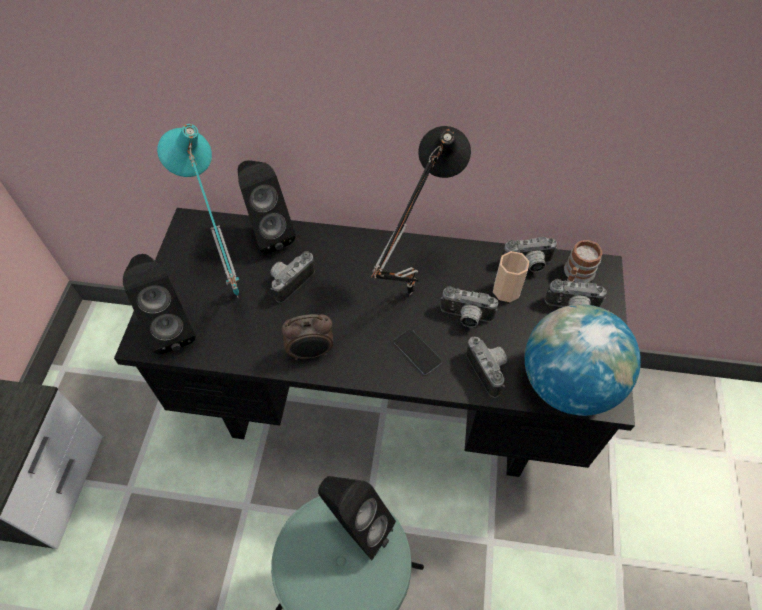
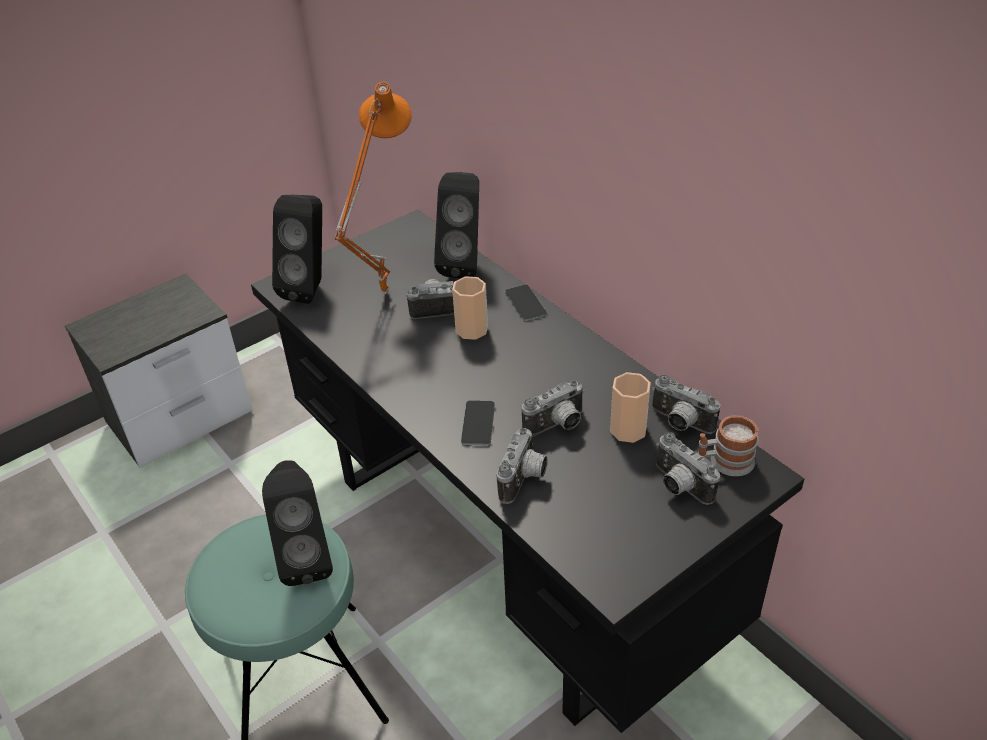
camera: 45 degrees right, 15 degrees down
turquoise table lamp [157,124,239,297] -> orange table lamp [335,82,412,296]
alarm clock [282,314,333,360] -> none
black table lamp [371,126,471,296] -> none
camera [440,286,498,328] -> camera turned 90 degrees counterclockwise [522,380,585,437]
globe [525,304,641,416] -> none
none -> cup [452,277,488,340]
none -> phone [505,285,547,321]

